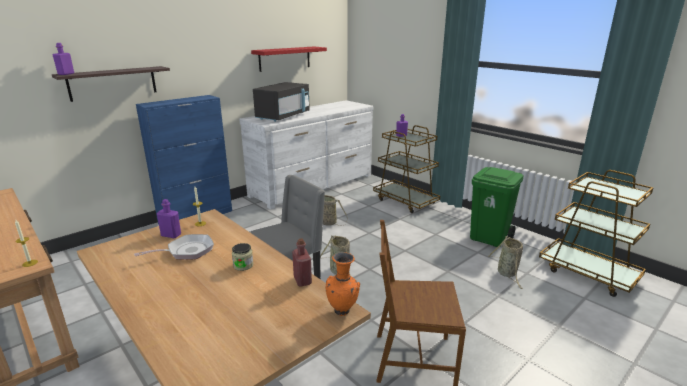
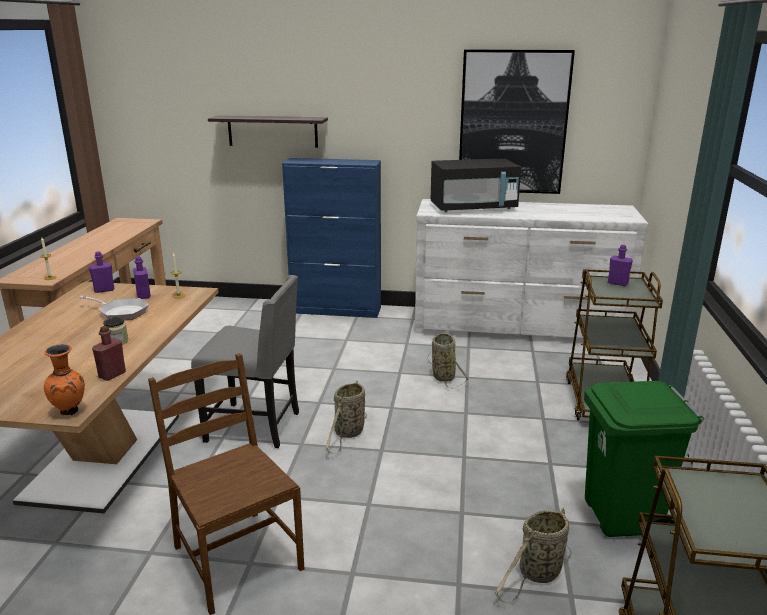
camera: 50 degrees right, 0 degrees up
purple bottle [53,43,74,75] -> purple bottle moved to [89,251,115,293]
red shelf [251,47,327,72] -> picture [459,50,575,194]

